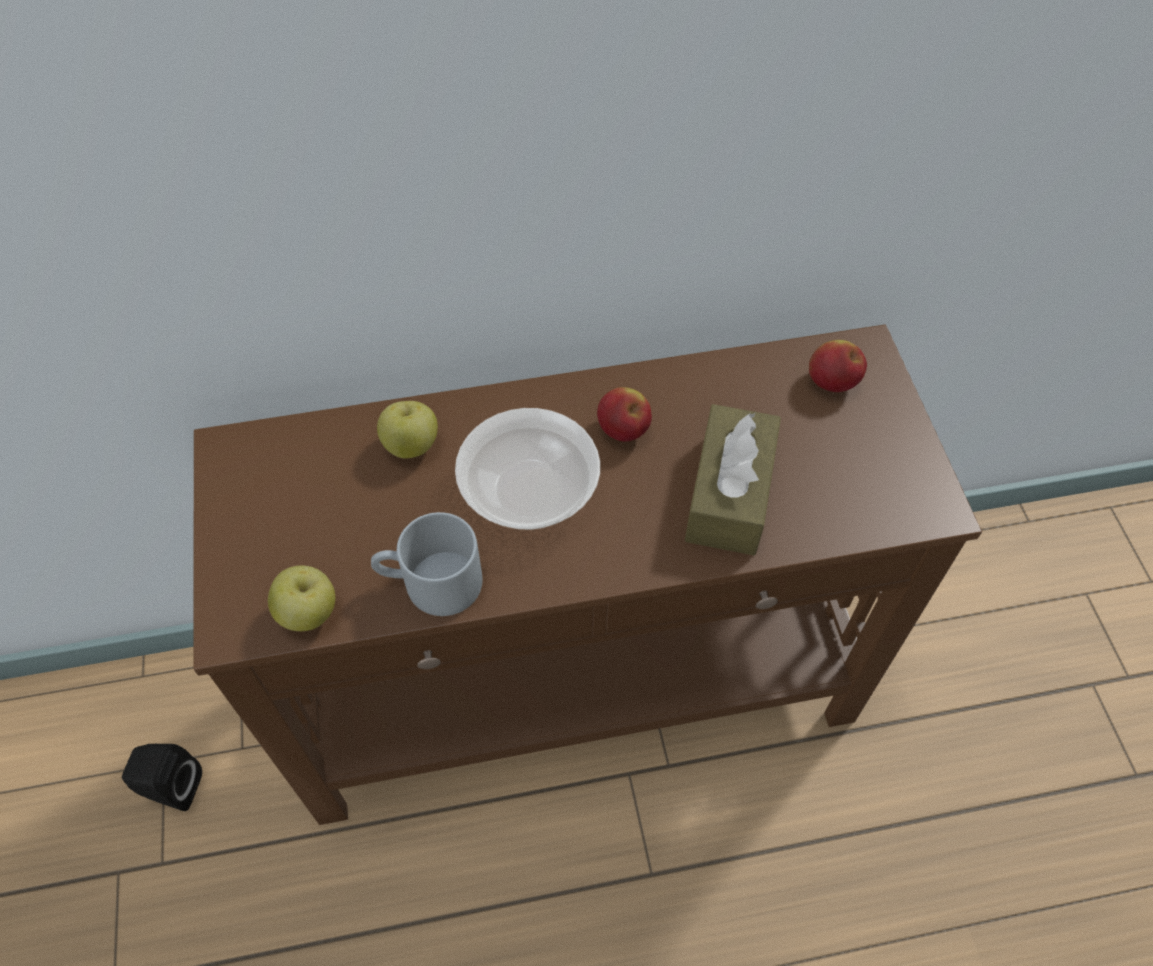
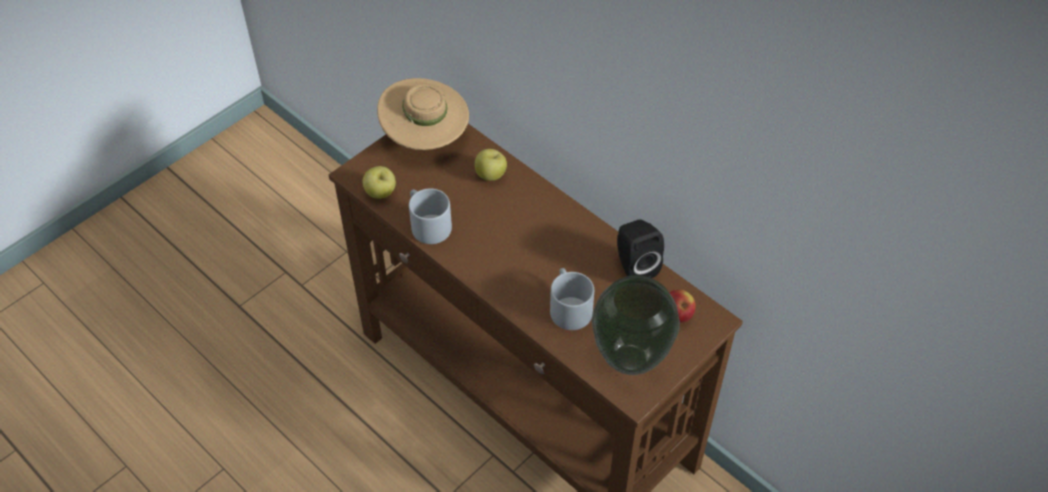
camera: 55 degrees right, 5 degrees down
black speaker [122,744,202,811] -> black speaker moved to [617,219,664,278]
bowl [455,408,600,530] -> none
apple [597,387,652,442] -> none
brown tissue box [685,404,781,555] -> grey mug [550,268,594,330]
none -> beige hat [377,78,469,150]
none -> vase [592,275,680,375]

